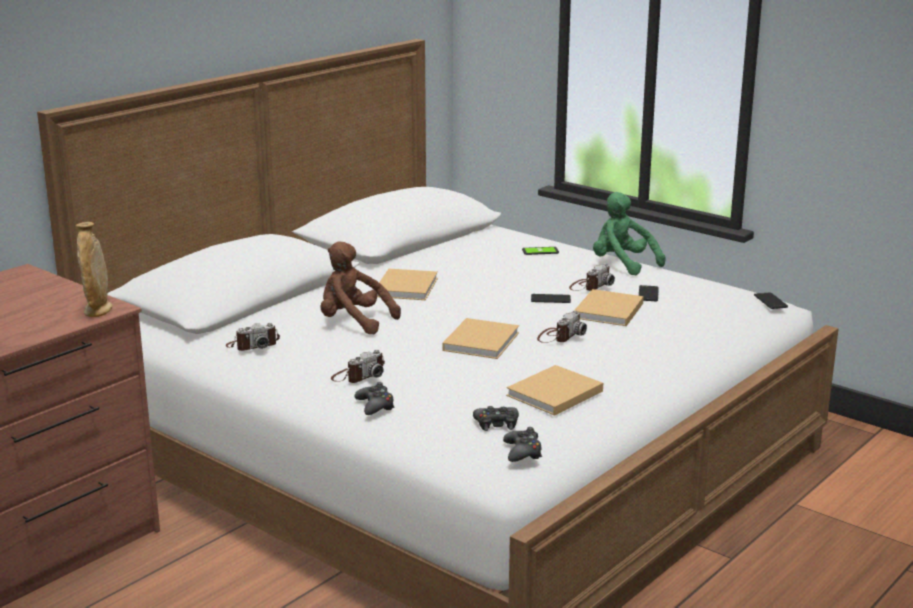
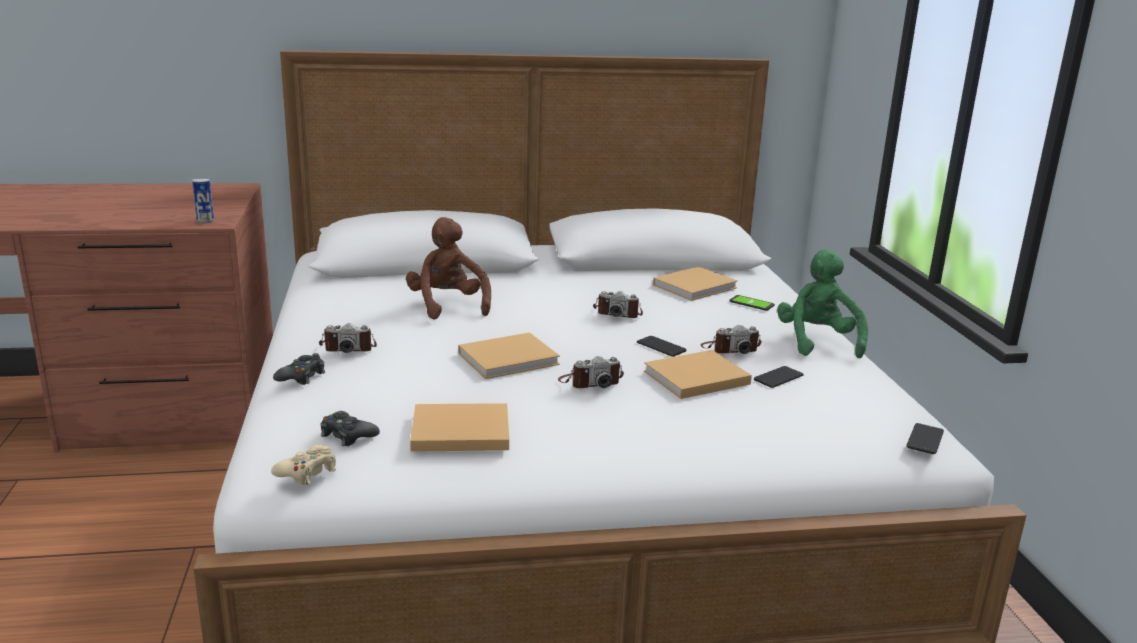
camera: 40 degrees right, 0 degrees up
beige vase [76,222,113,317] -> can [192,178,214,223]
camera [226,323,280,351] -> camera moved to [593,291,643,318]
beige book [377,269,438,300] -> beige book moved to [653,267,738,301]
black game controller [503,427,542,462] -> beige game controller [271,445,336,485]

